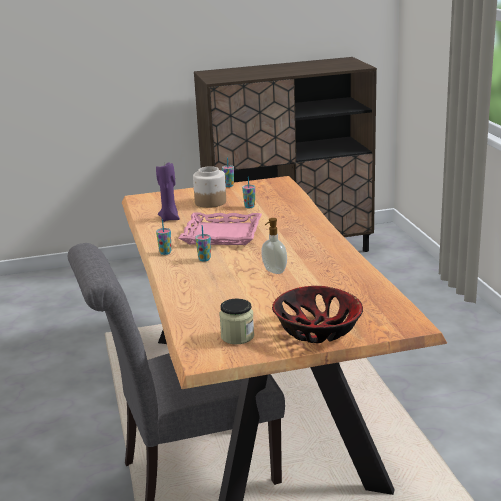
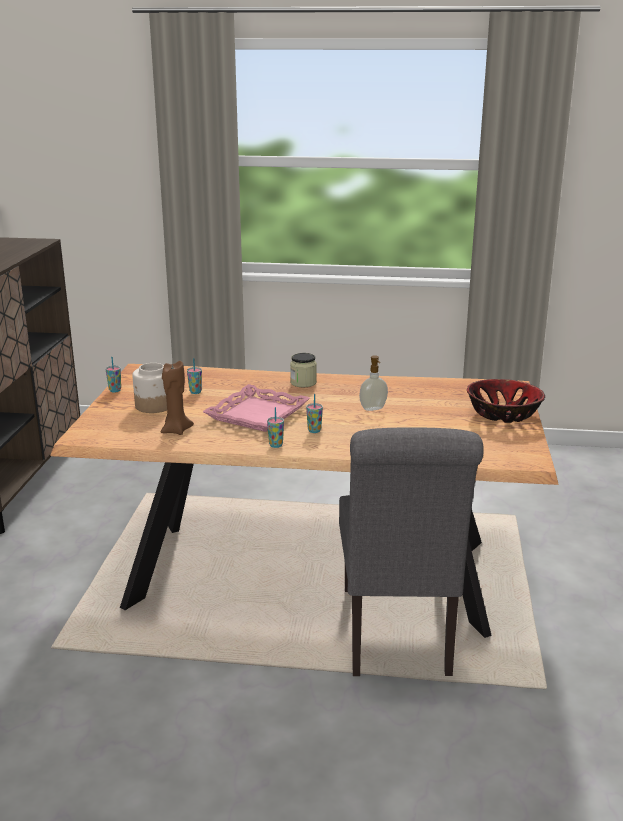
camera: 70 degrees left, 0 degrees up
purple candle [156,162,180,222] -> brown candle [161,361,194,435]
jar [219,299,254,344] -> jar moved to [290,353,317,387]

